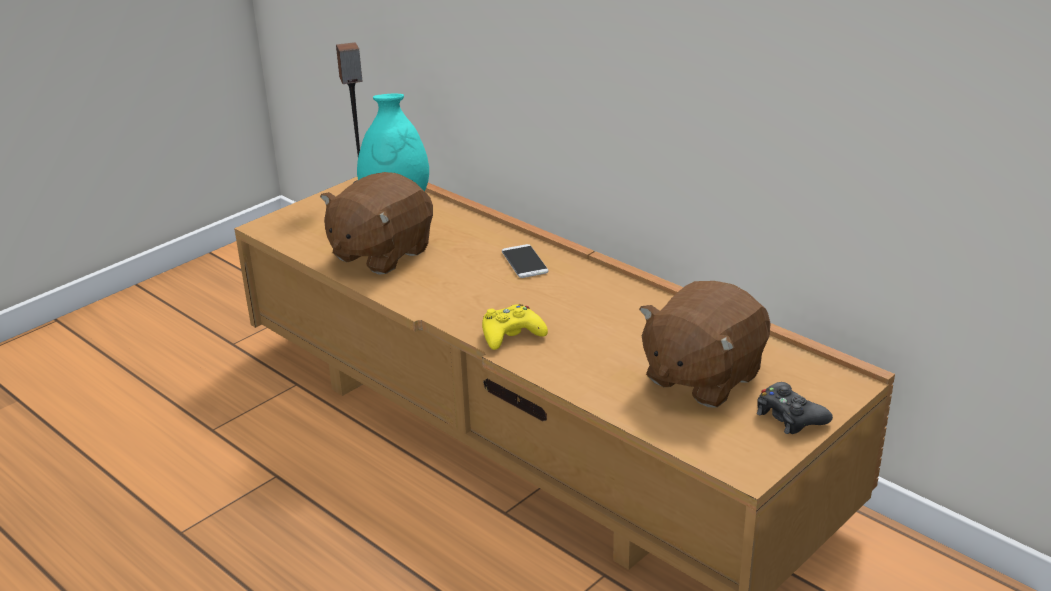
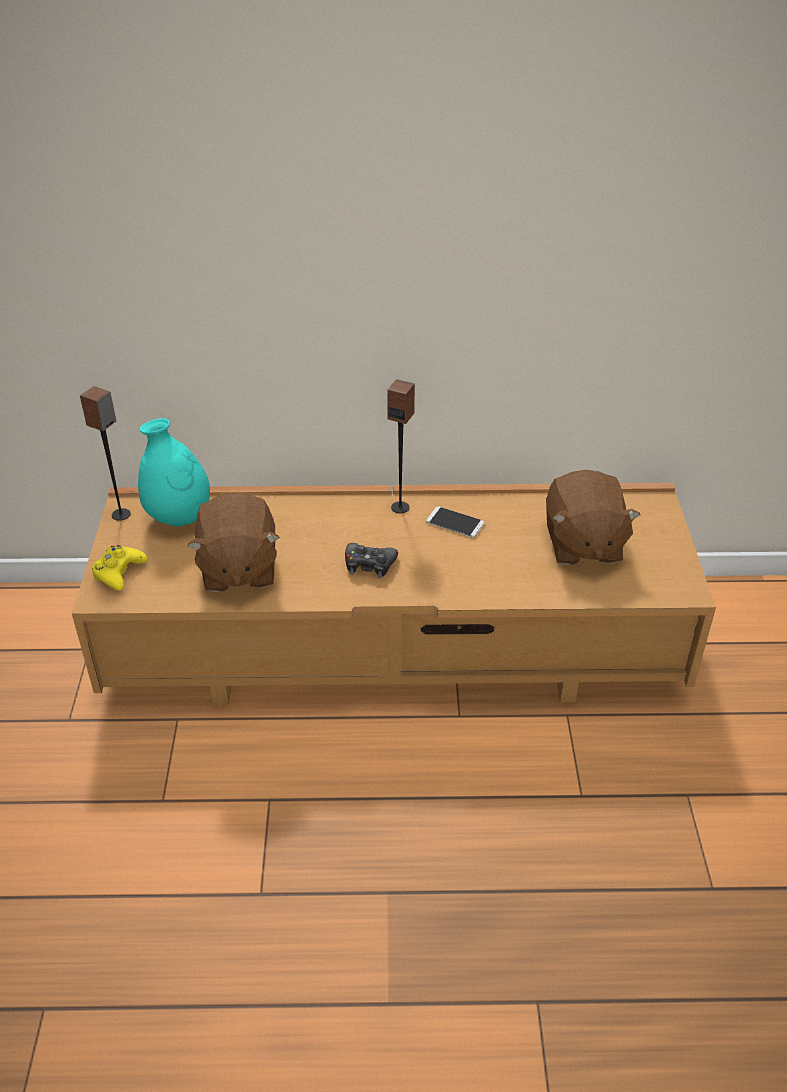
camera: 45 degrees left, 10 degrees up
yellow game controller [482,304,548,350] -> yellow game controller moved to [92,545,148,591]
phone [502,244,548,278] -> phone moved to [426,507,485,537]
black game controller [757,382,833,434] -> black game controller moved to [345,543,398,578]
none -> speaker [387,379,415,513]

